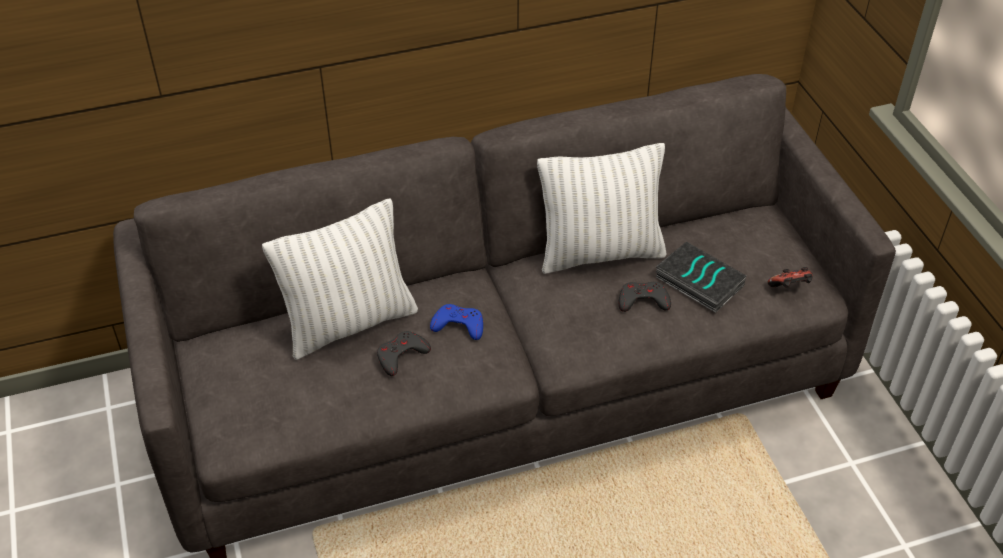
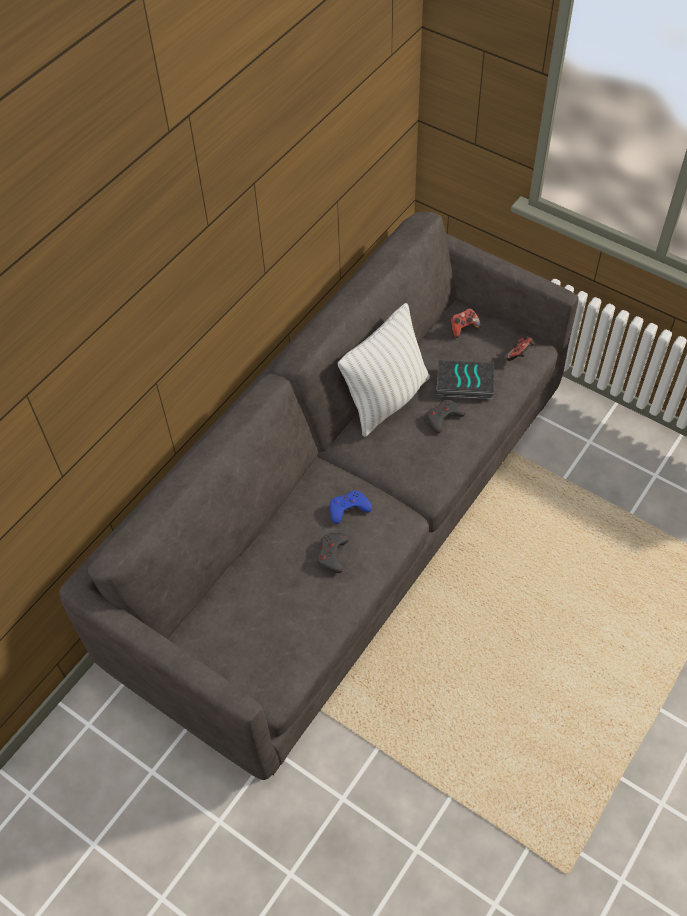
camera: 35 degrees left, 10 degrees up
white pillow [262,198,418,360] -> none
none -> game controller [451,308,481,338]

